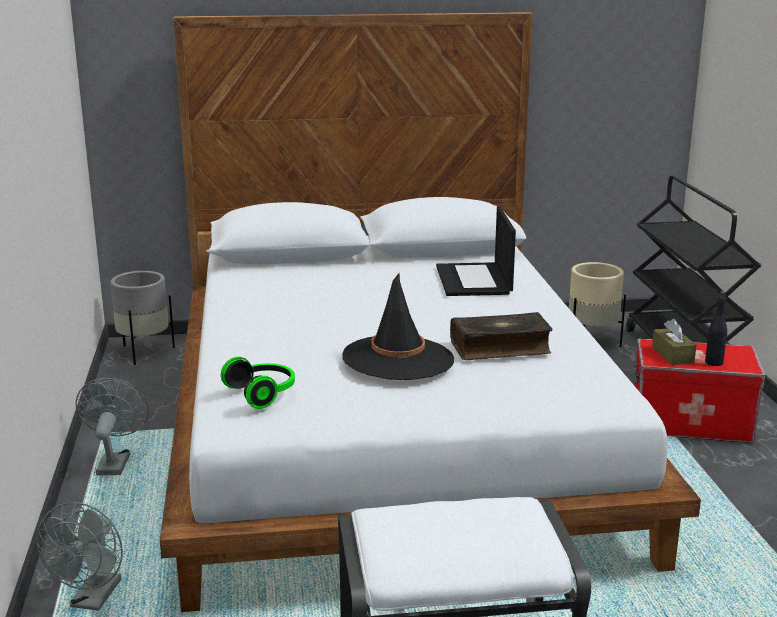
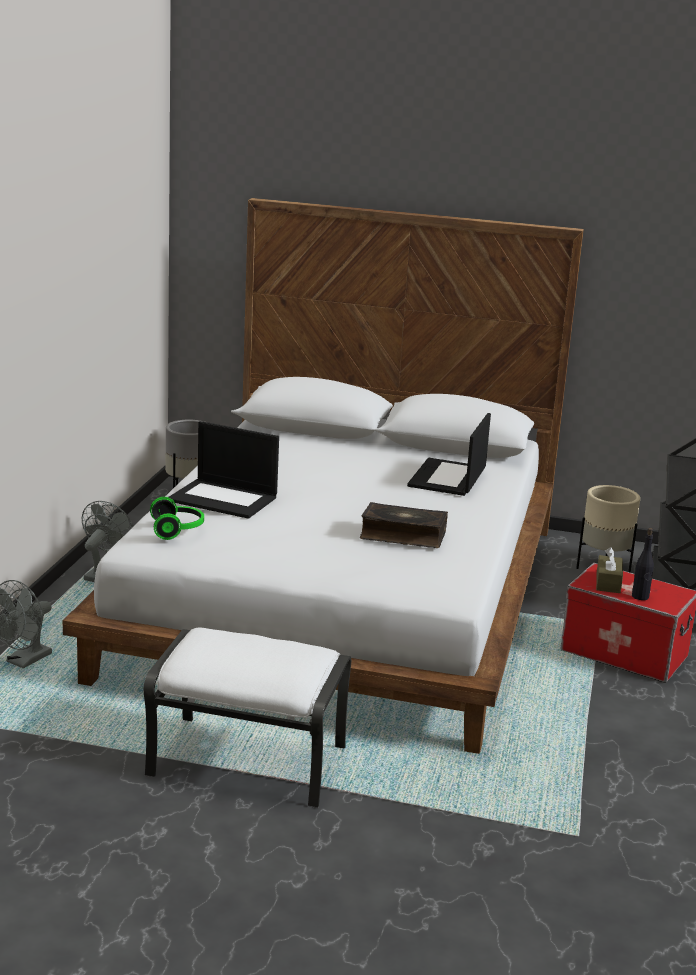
camera: 20 degrees right, 0 degrees up
black hat [342,273,454,380] -> none
none -> laptop [169,421,279,519]

